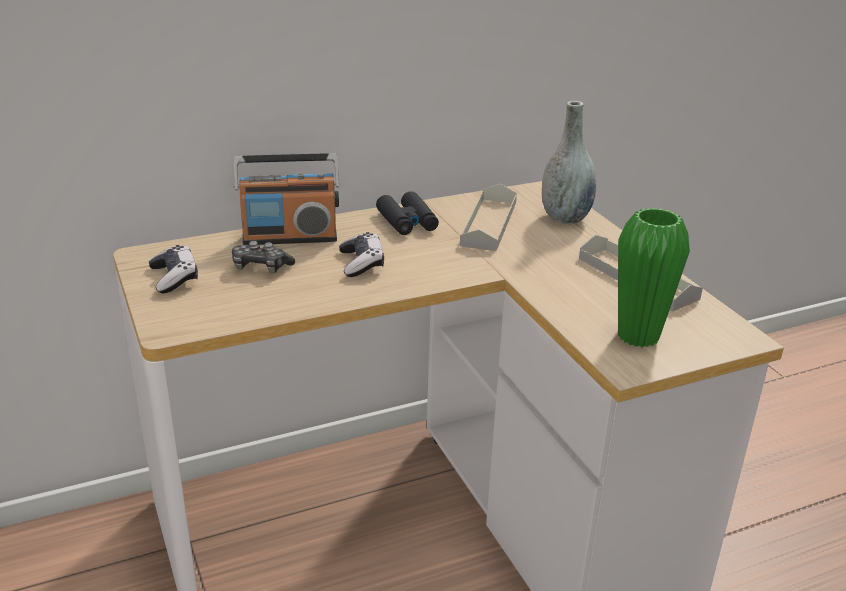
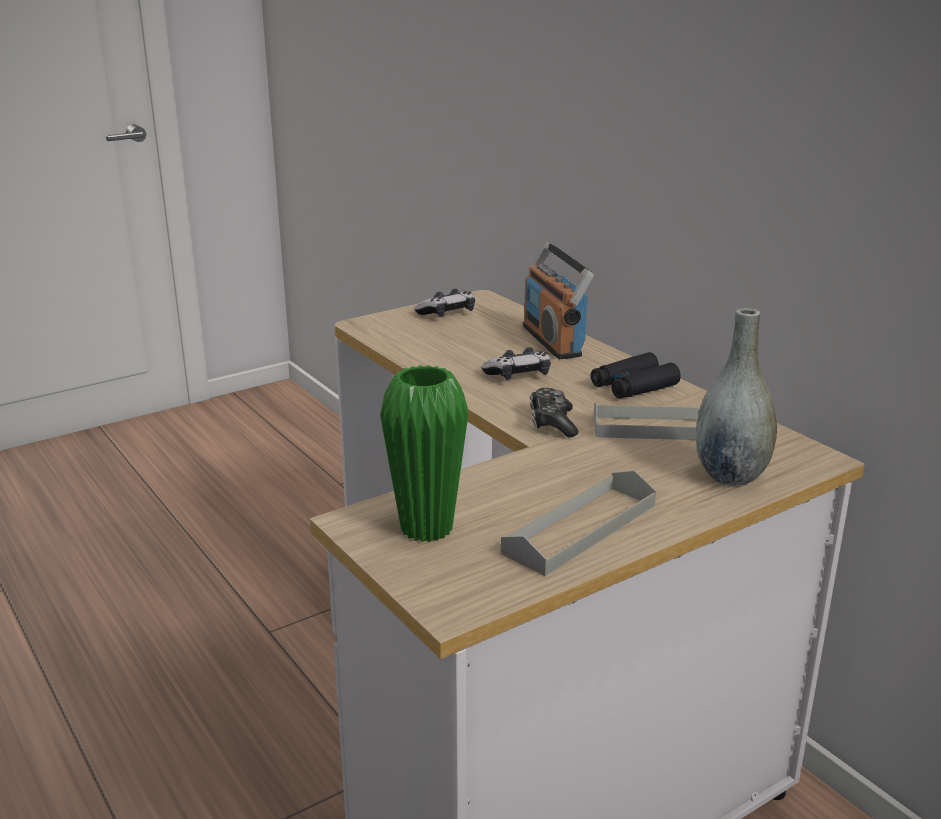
camera: 80 degrees right, 5 degrees down
game controller [232,241,295,273] -> game controller moved to [530,388,578,437]

